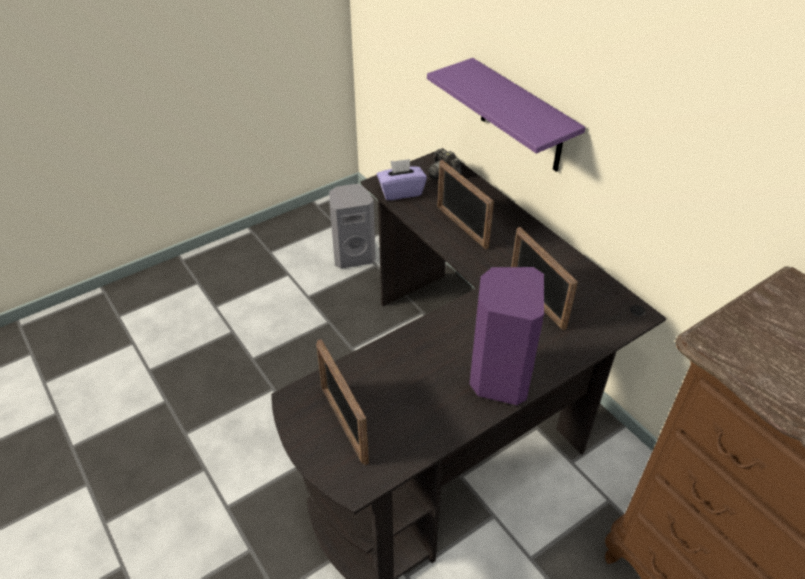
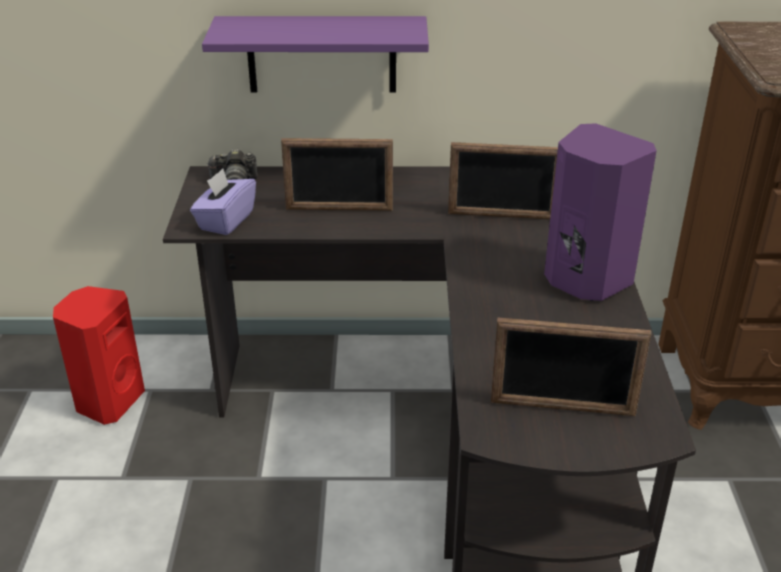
camera: 55 degrees left, 10 degrees down
grey speaker [329,184,376,269] -> red speaker [53,286,145,425]

